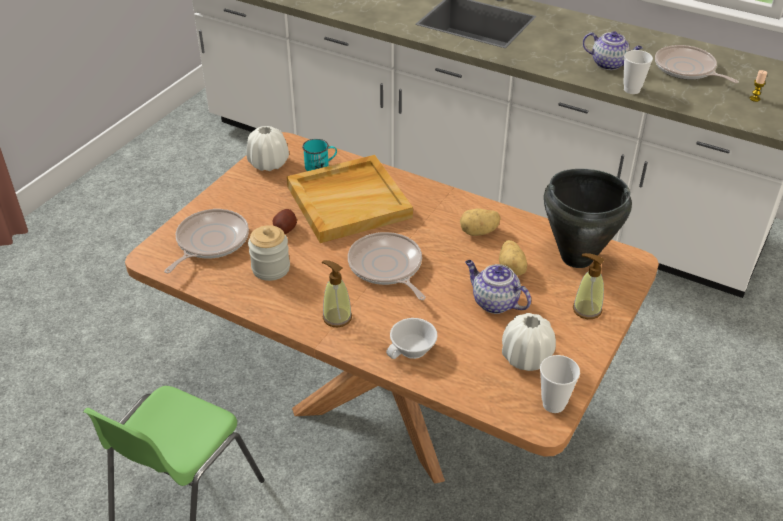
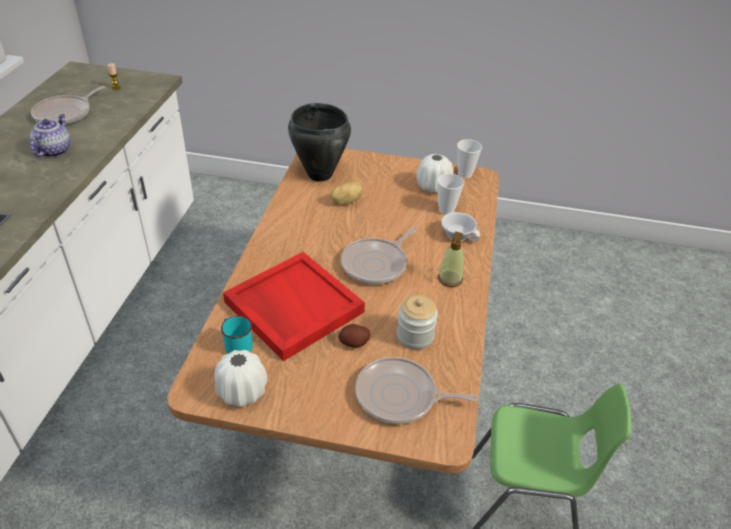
camera: 110 degrees left, 0 degrees up
beige tray [287,155,413,243] -> red tray [223,252,365,361]
potato [460,208,500,236] -> none
teapot [465,260,531,314] -> none
soap dispenser [573,253,605,319] -> none
cup [623,50,653,94] -> cup moved to [437,174,464,215]

